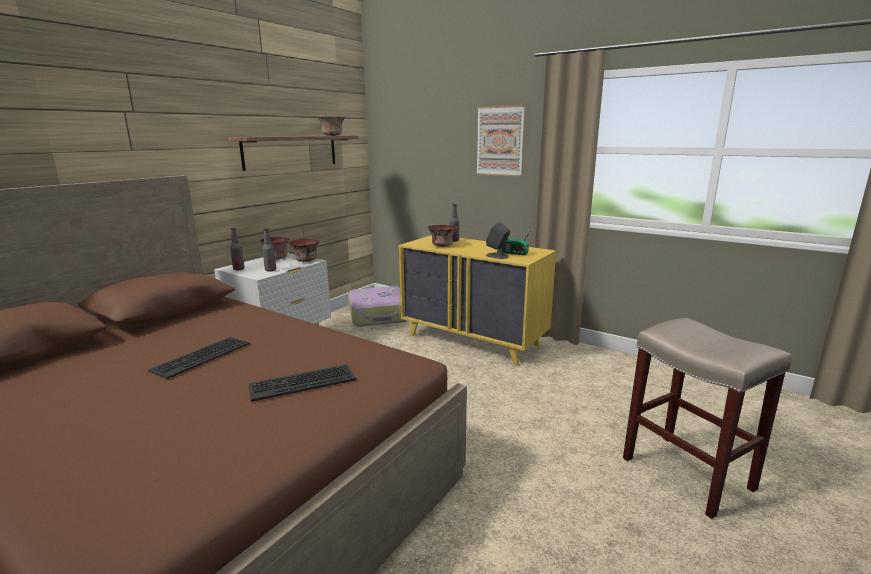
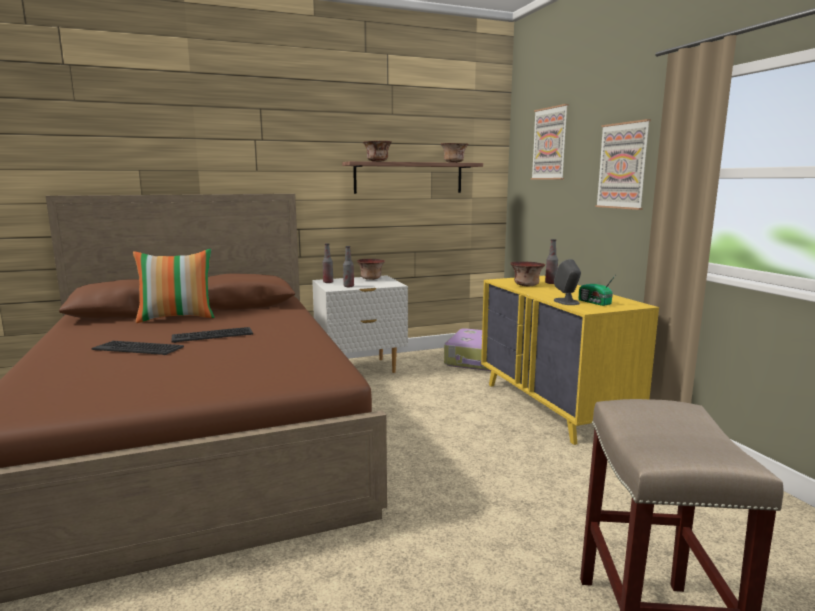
camera: 35 degrees right, 5 degrees down
keyboard [249,364,356,402] -> keyboard moved to [92,341,184,355]
bowl [289,239,320,262] -> bowl moved to [363,141,392,162]
none -> pillow [133,249,215,323]
none -> picture [531,104,569,179]

